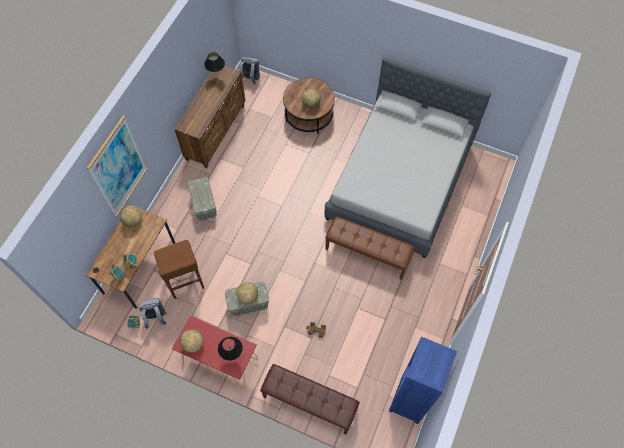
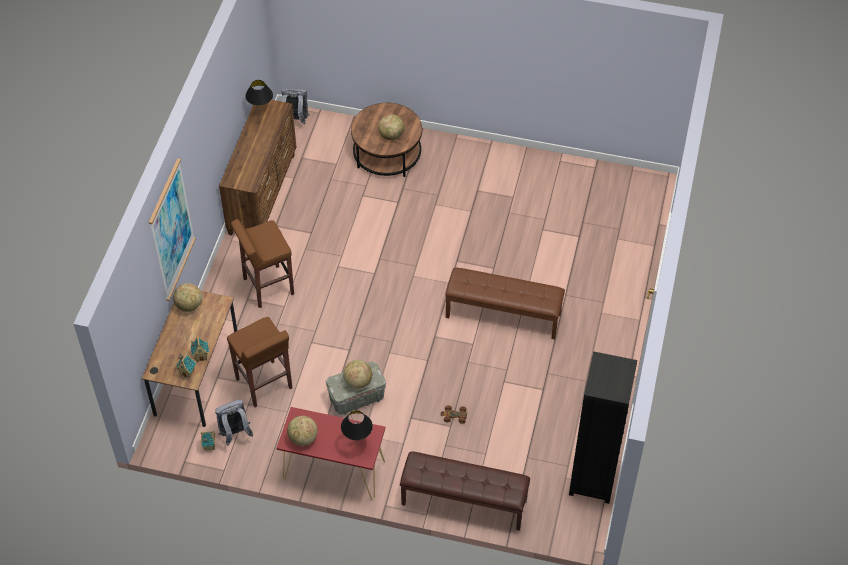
camera: 10 degrees left, 10 degrees down
grey storage box [188,177,217,220] -> brown stool [231,219,294,308]
grey bed [324,57,491,258] -> none
blue bookcase [389,337,457,424] -> black bookcase [569,352,637,504]

